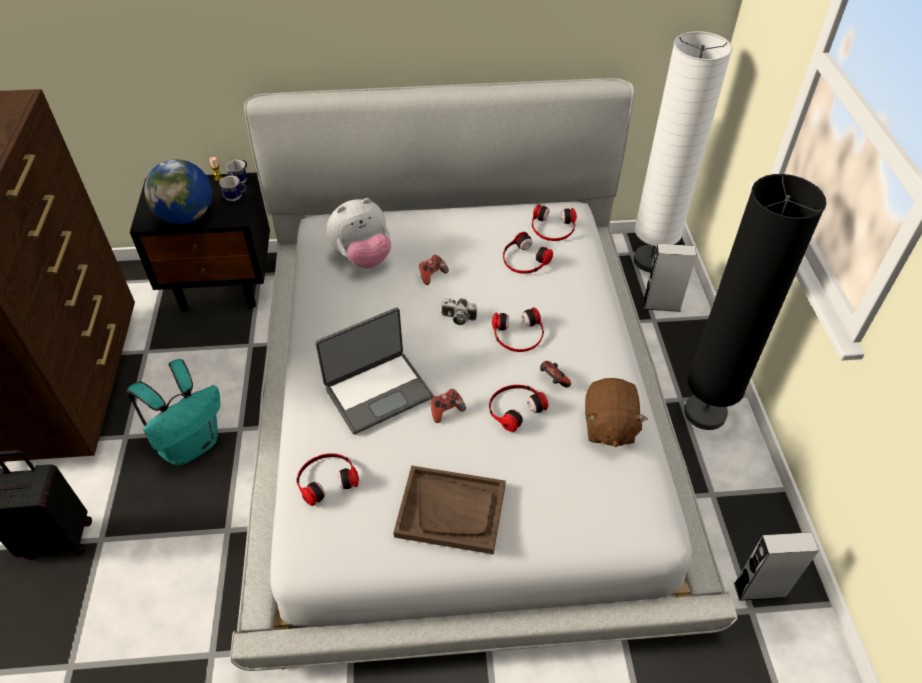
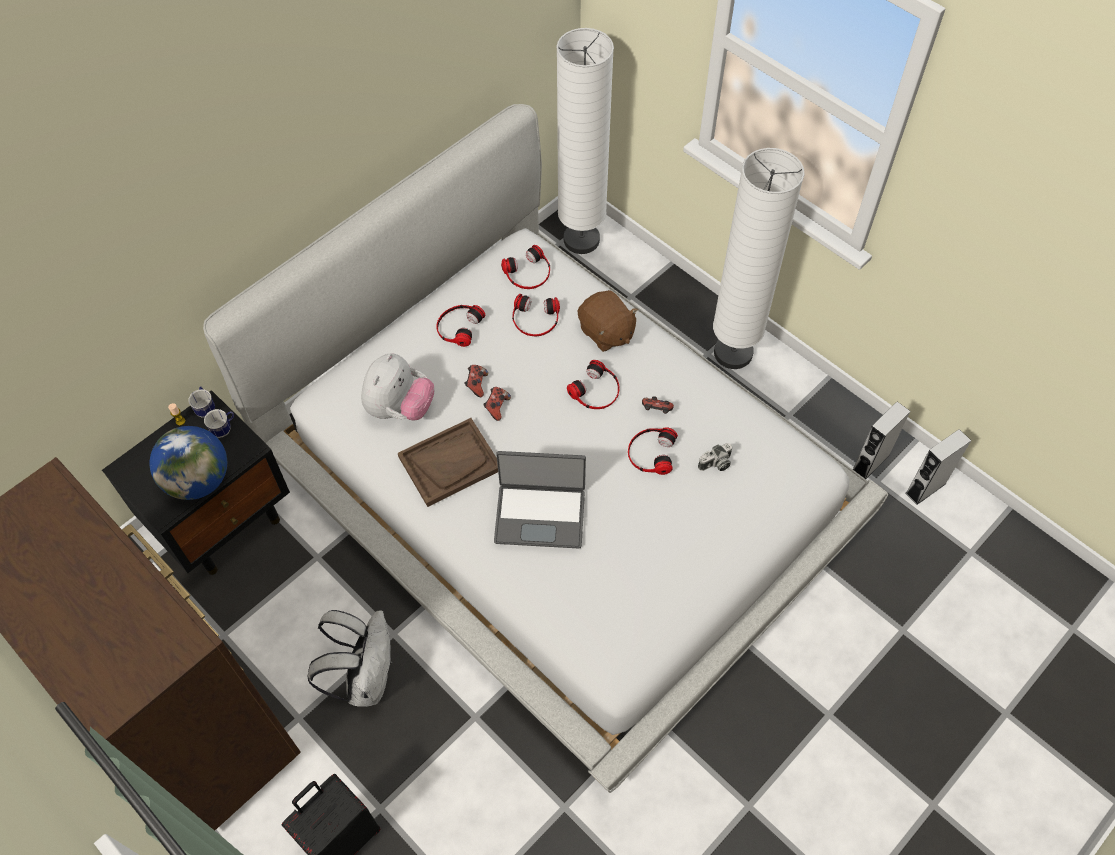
camera: 40 degrees left, 10 degrees up
turquoise backpack [126,359,220,465] -> white backpack [307,610,392,707]
headphones [297,453,359,506] -> headphones moved to [436,305,485,347]
laptop [315,307,433,434] -> laptop turned 75 degrees clockwise [494,451,586,549]
brown tray [393,466,506,554] -> brown tray moved to [398,418,498,507]
game controller [430,389,466,423] -> game controller moved to [483,387,511,421]
camera [441,298,477,325] -> camera moved to [698,443,732,471]
brown plush toy [585,378,648,447] -> brown plush toy moved to [578,290,638,352]
grey speaker [643,244,696,312] -> grey speaker moved to [905,429,971,505]
black floor lamp [684,174,826,430] -> white floor lamp [713,148,804,369]

